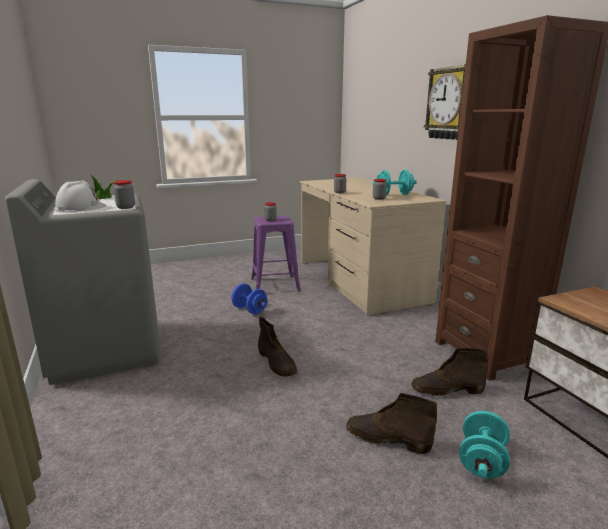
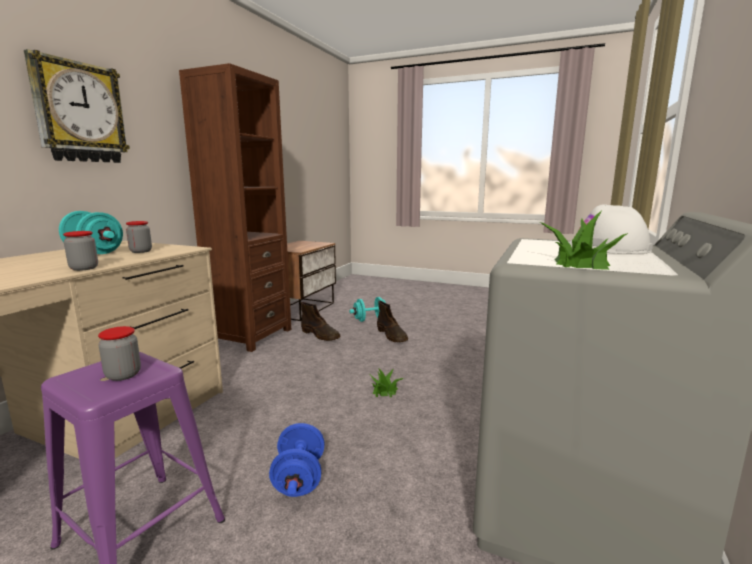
camera: 135 degrees left, 5 degrees down
jar [113,180,135,209] -> none
brown boot [258,317,298,377] -> potted plant [370,369,404,397]

